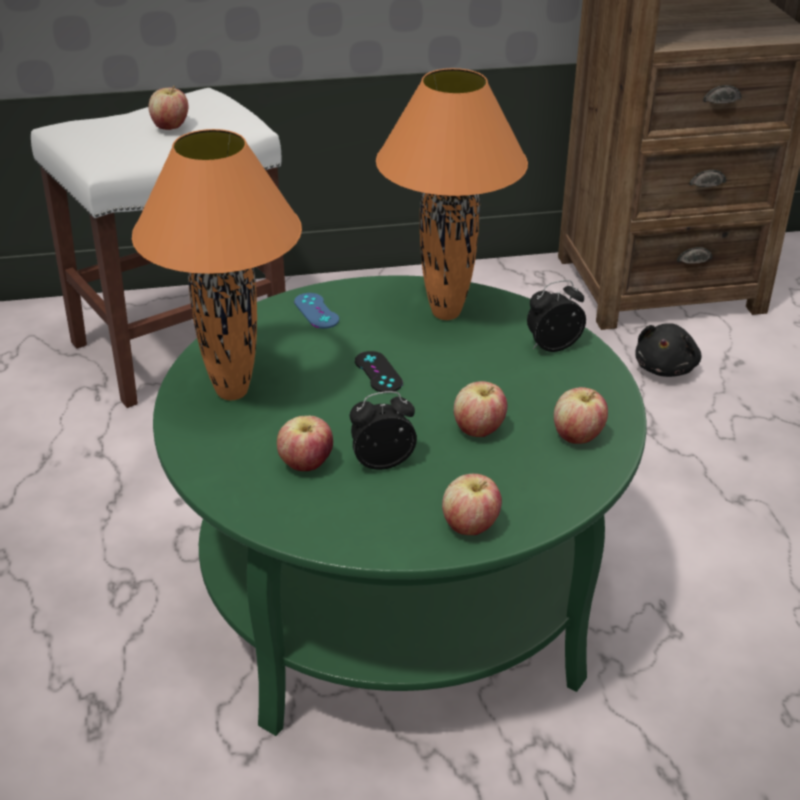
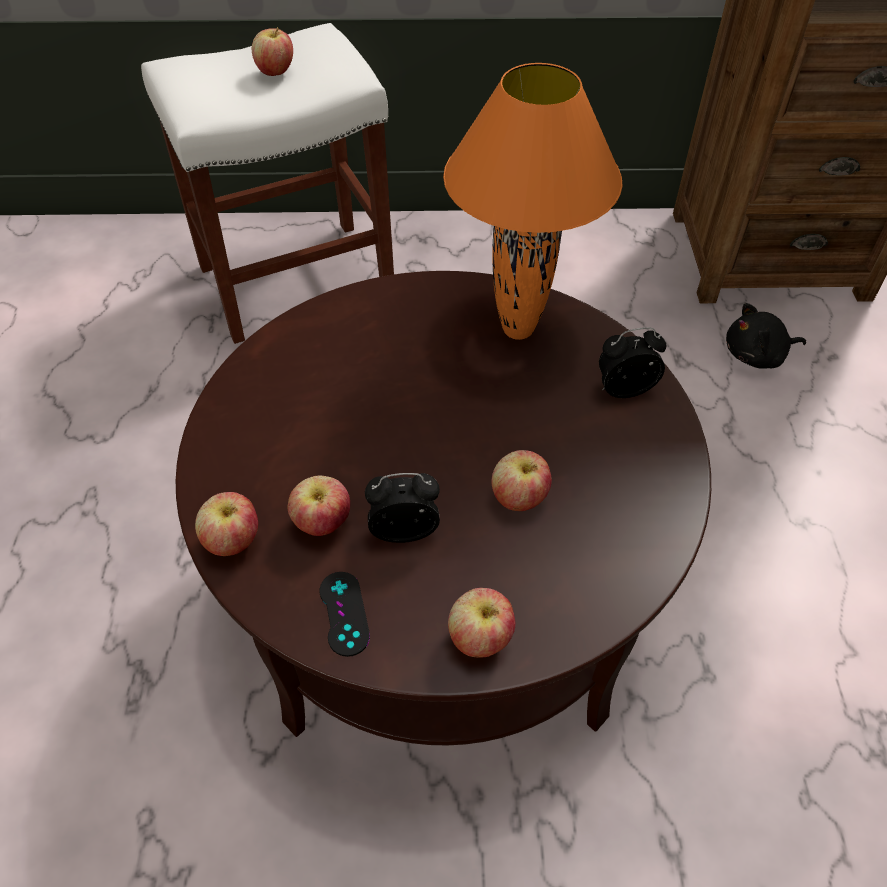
camera: 10 degrees right, 15 degrees up
orange table lamp [131,129,302,400] -> none
green coffee table [153,275,647,736] -> brown coffee table [176,271,711,745]
blue game controller [294,293,339,329] -> none
black game controller [355,351,403,392] -> black game controller moved to [319,572,370,657]
apple [554,387,608,444] -> apple moved to [195,492,258,556]
black plush toy [636,323,701,377] -> black plush toy turned 45 degrees clockwise [726,303,806,369]

